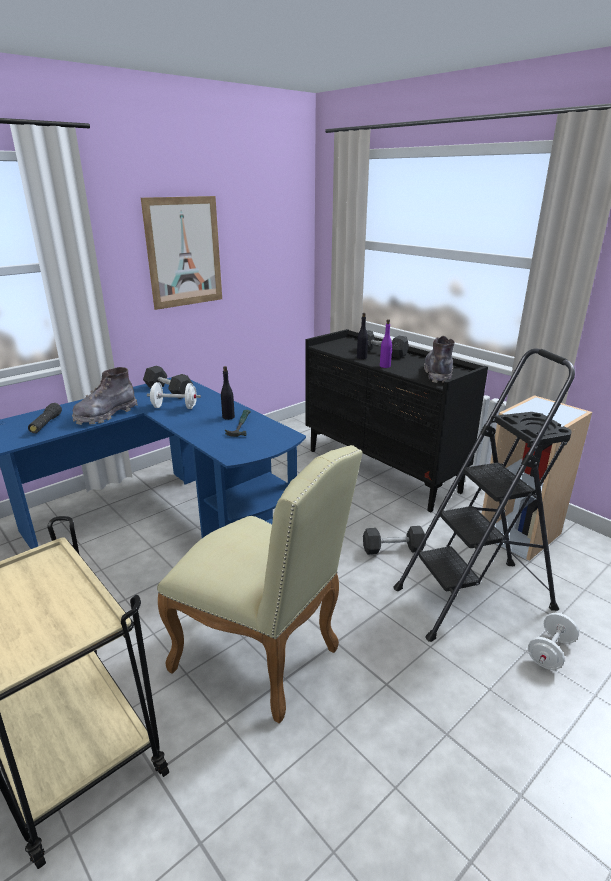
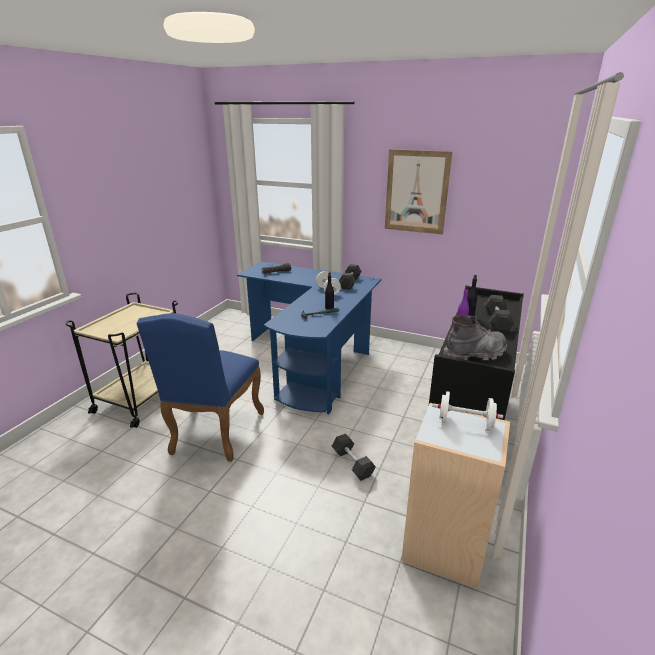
camera: 65 degrees right, 0 degrees up
grey boot [72,367,138,425] -> none
beige chair [157,445,363,723] -> blue chair [137,313,264,461]
step ladder [393,348,575,642] -> none
white dumbbell [528,613,579,670] -> white dumbbell moved to [433,391,503,431]

